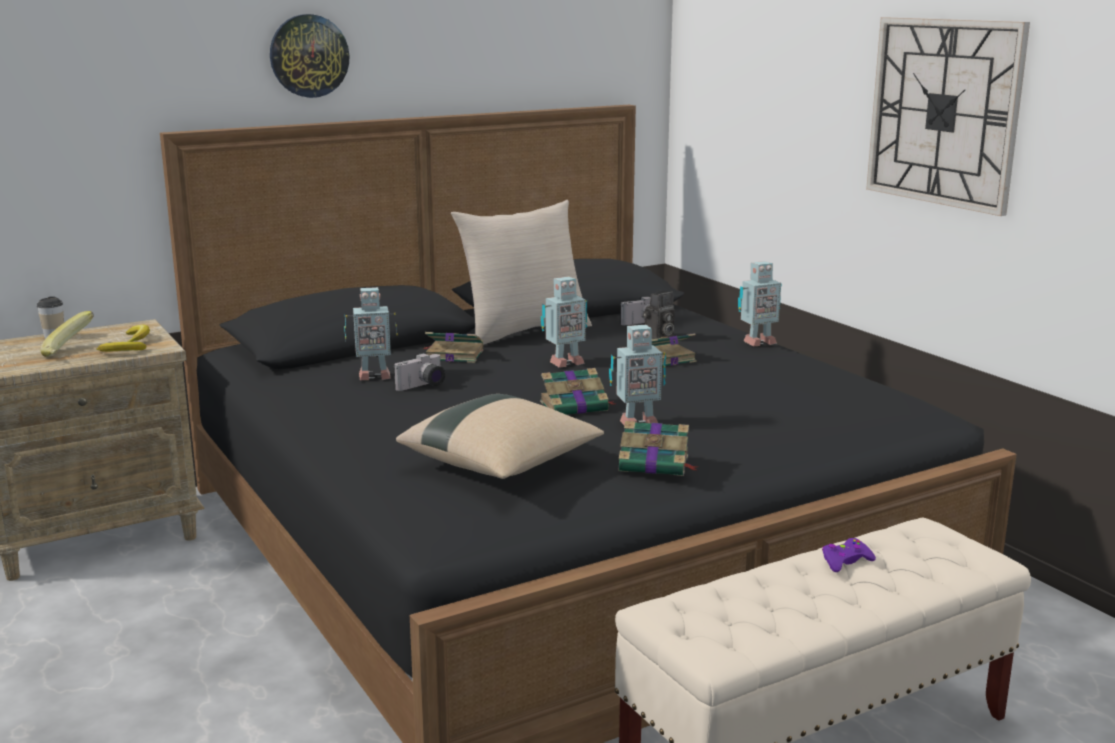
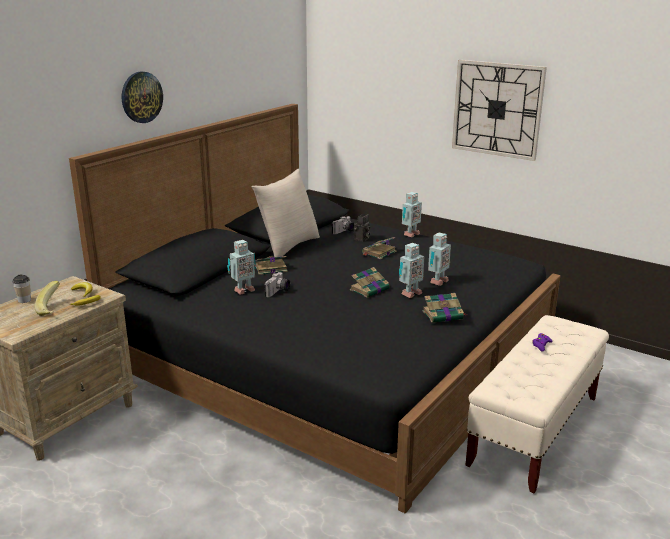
camera: 25 degrees left, 5 degrees up
beige pillow [396,394,604,479] -> none
toy robot [541,277,587,368] -> toy robot moved to [428,232,451,286]

